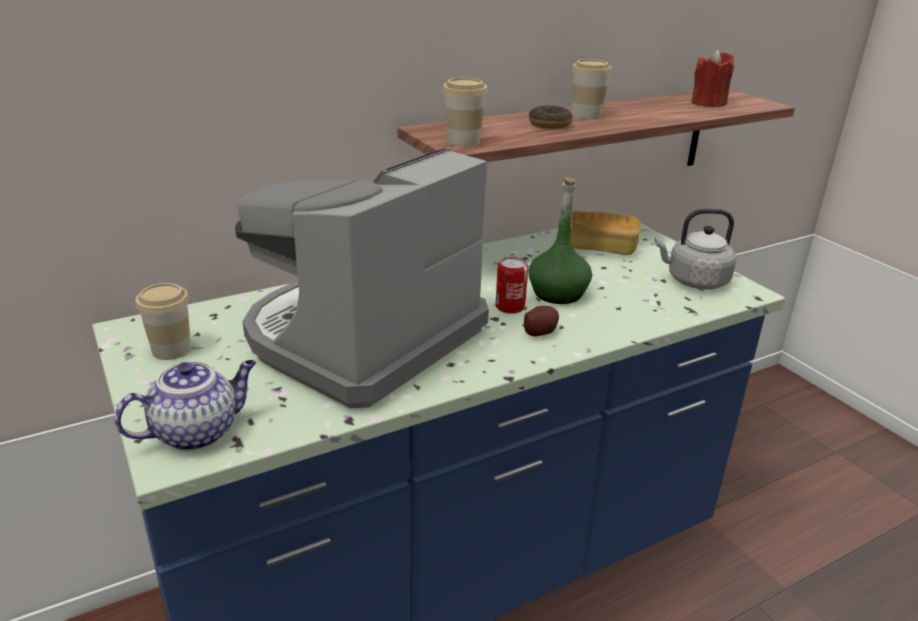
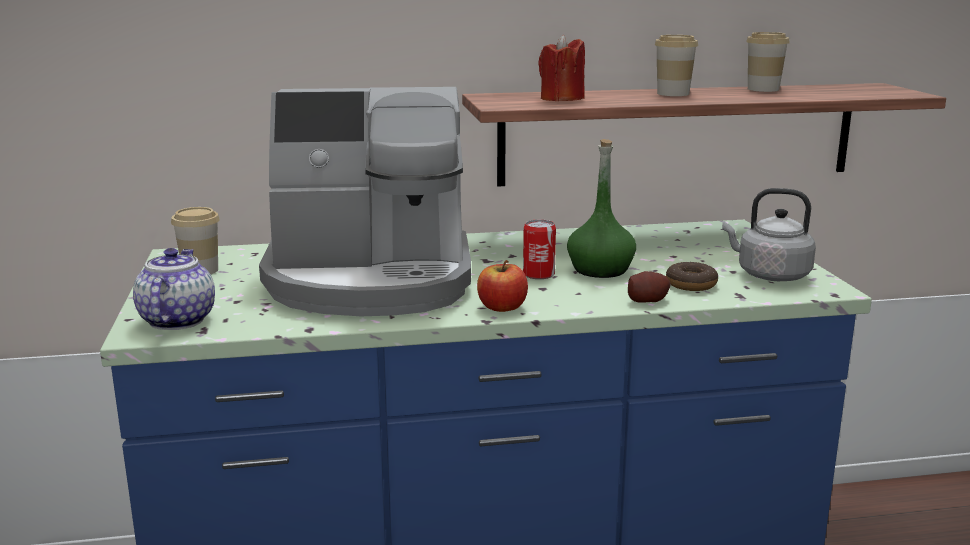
camera: 20 degrees right, 10 degrees down
teapot [114,360,256,451] -> teapot turned 75 degrees counterclockwise [133,248,215,330]
coffee machine [235,147,489,409] -> coffee machine turned 150 degrees counterclockwise [259,87,471,316]
cup [442,78,488,147] -> cup moved to [746,32,790,92]
potato [524,306,559,336] -> potato moved to [628,271,671,303]
donut [529,106,572,129] -> donut moved to [666,262,718,291]
bread [571,211,641,255] -> none
red candle [691,50,734,107] -> red candle moved to [538,35,585,101]
none -> apple [477,260,528,312]

